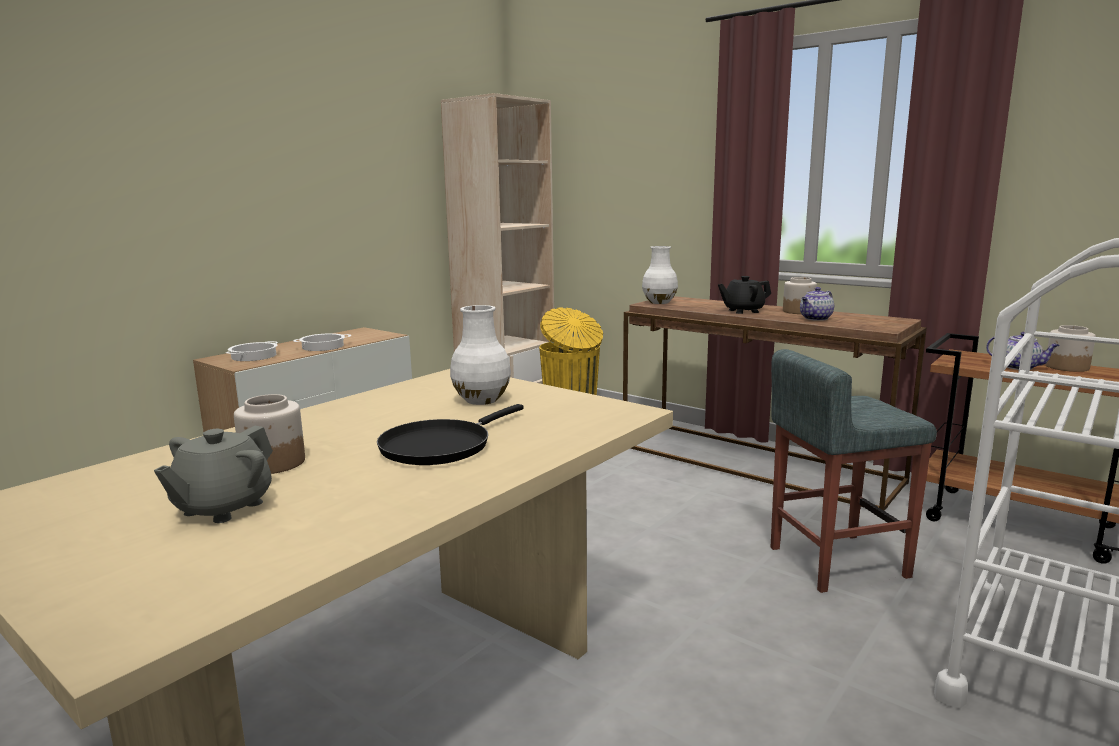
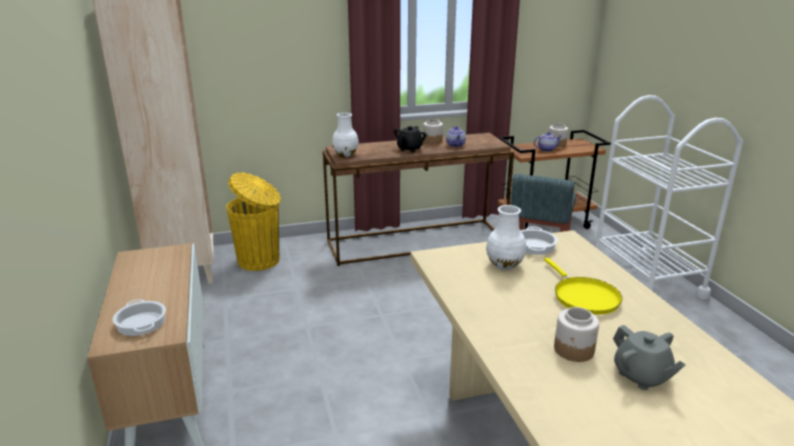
camera: 55 degrees left, 10 degrees up
cooking pot [293,333,351,351] -> cooking pot moved to [520,227,558,255]
black frying pan [377,404,524,465] -> yellow frying pan [544,258,622,315]

